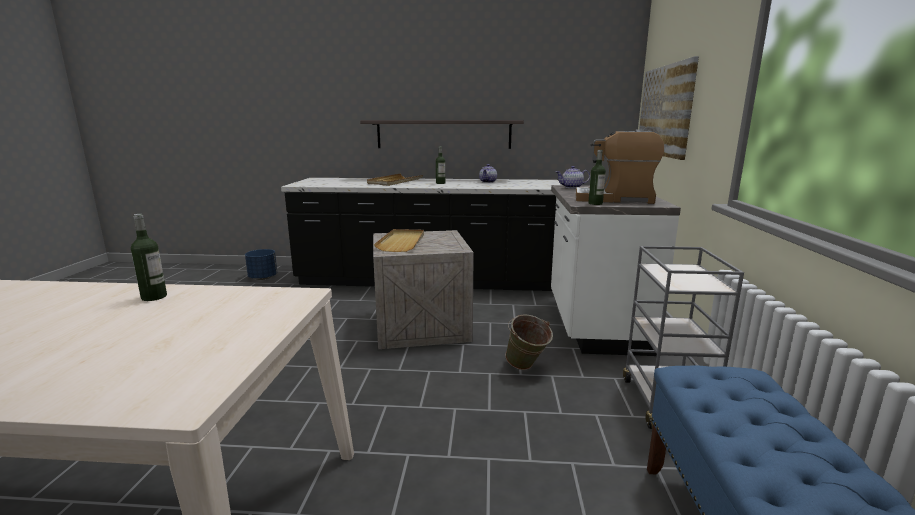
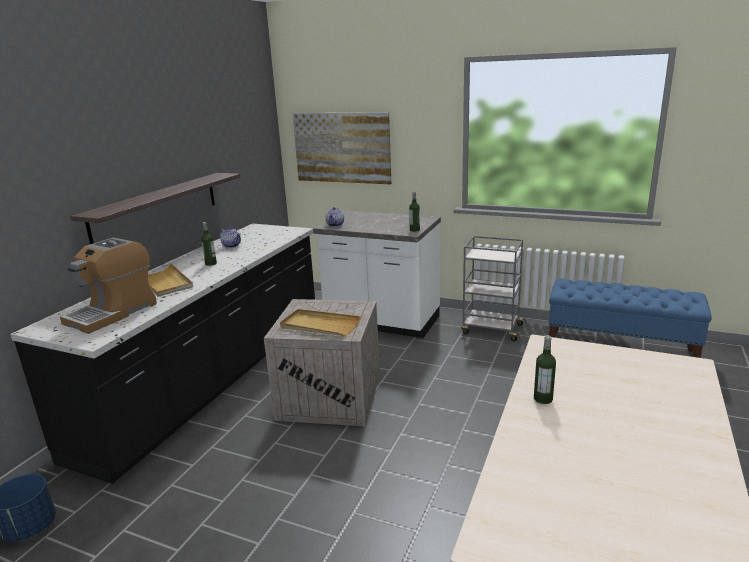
camera: 70 degrees left, 5 degrees up
green bucket [505,315,553,370] -> none
coffee machine [576,129,664,204] -> coffee machine moved to [60,238,157,334]

